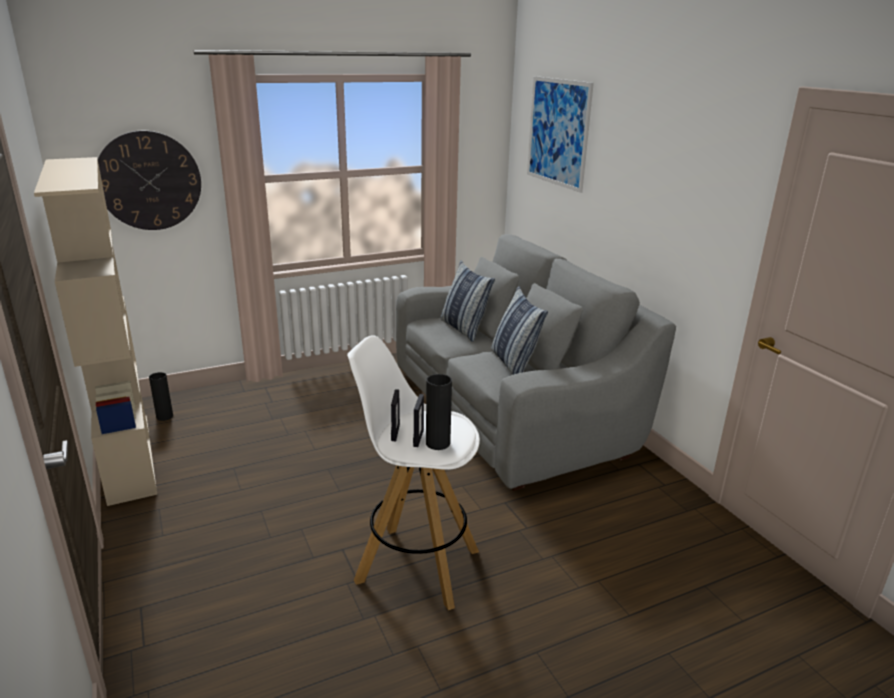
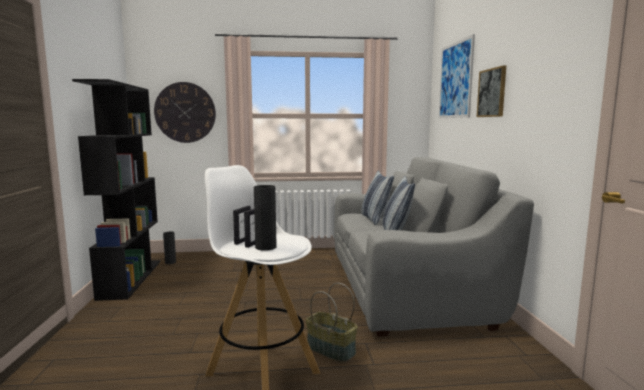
camera: 20 degrees right, 15 degrees down
beige bookcase [34,157,157,506] -> black bookcase [72,79,160,301]
none -> basket [306,283,358,362]
none -> picture [477,65,506,117]

